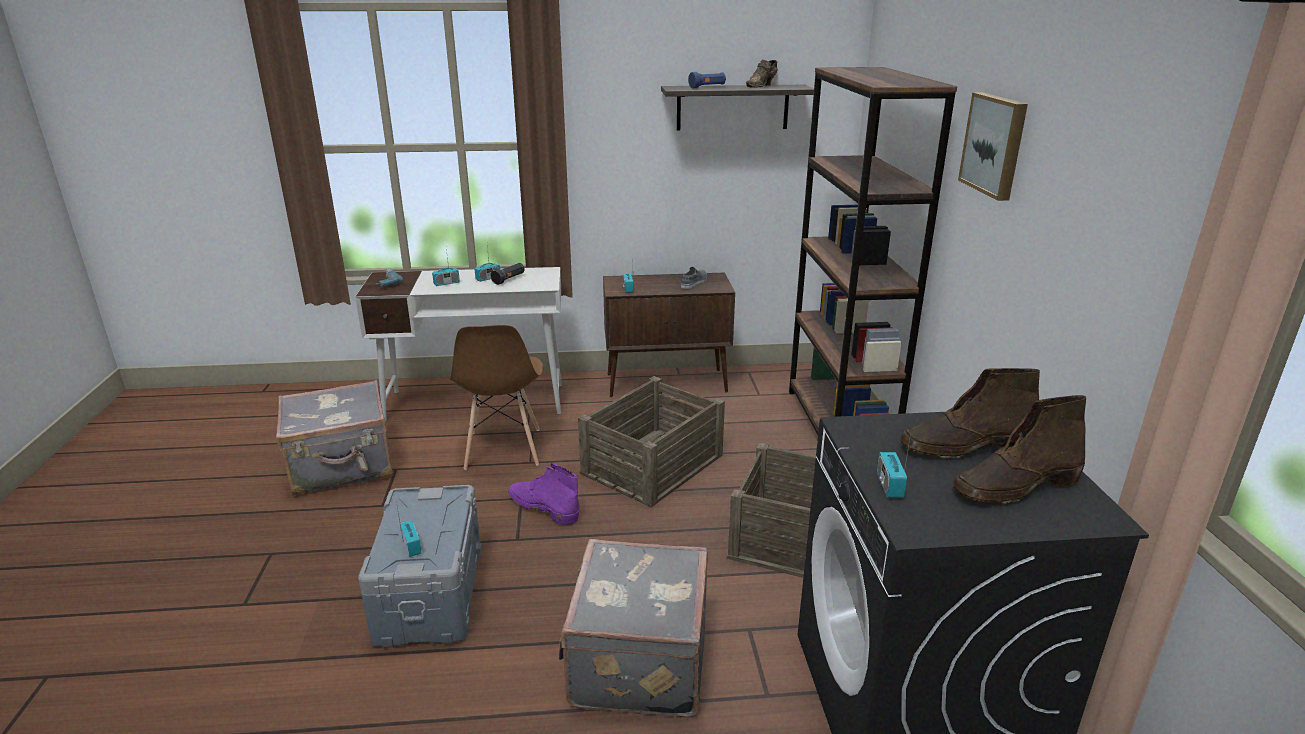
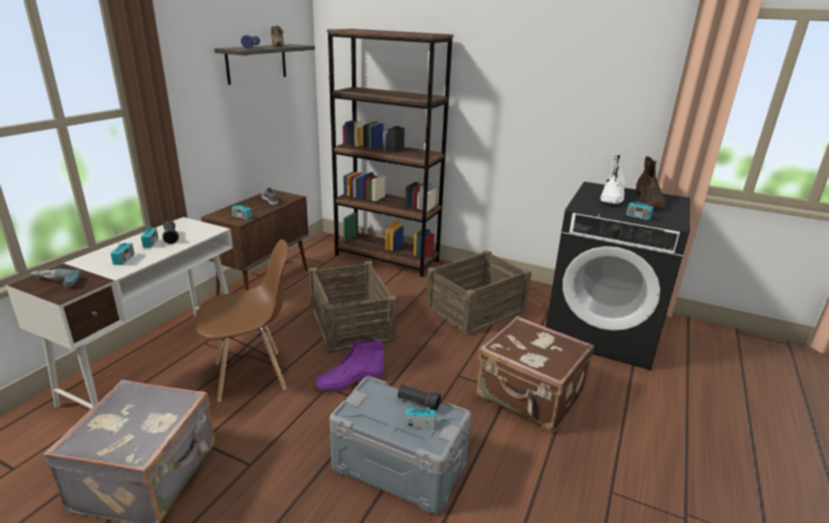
camera: 60 degrees left, 0 degrees up
brown chair [450,325,544,470] -> brown chair turned 45 degrees counterclockwise [195,239,289,402]
grey suitcase [559,539,708,718] -> brown suitcase [477,316,594,433]
brown boot [900,368,1040,458] -> white boot [600,154,626,204]
picture [958,92,1028,201] -> none
none -> black flashlight [398,384,441,411]

